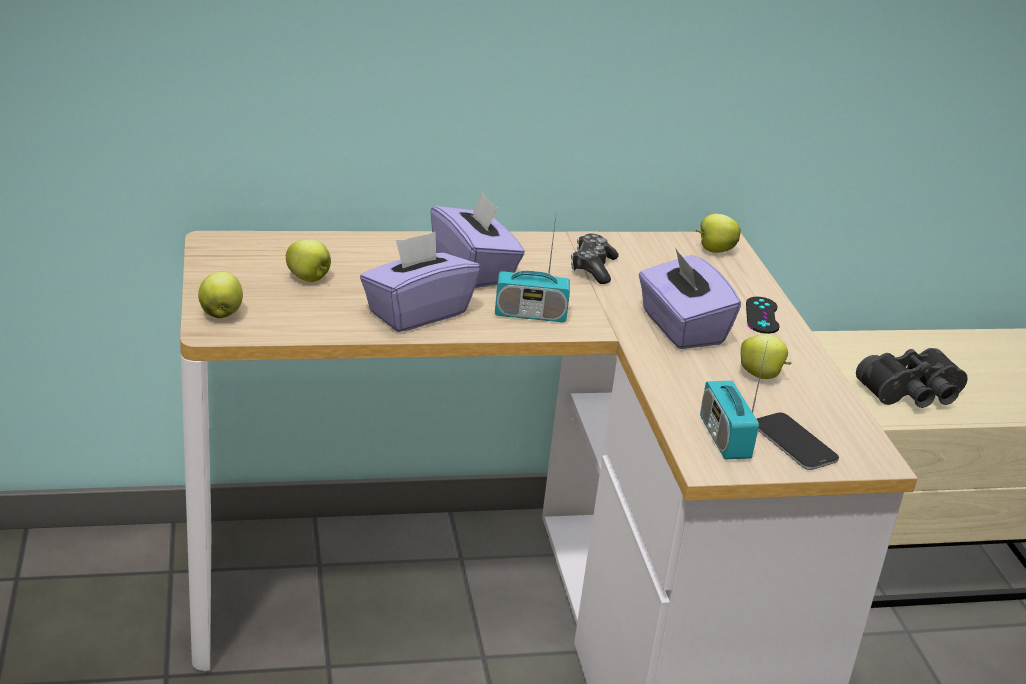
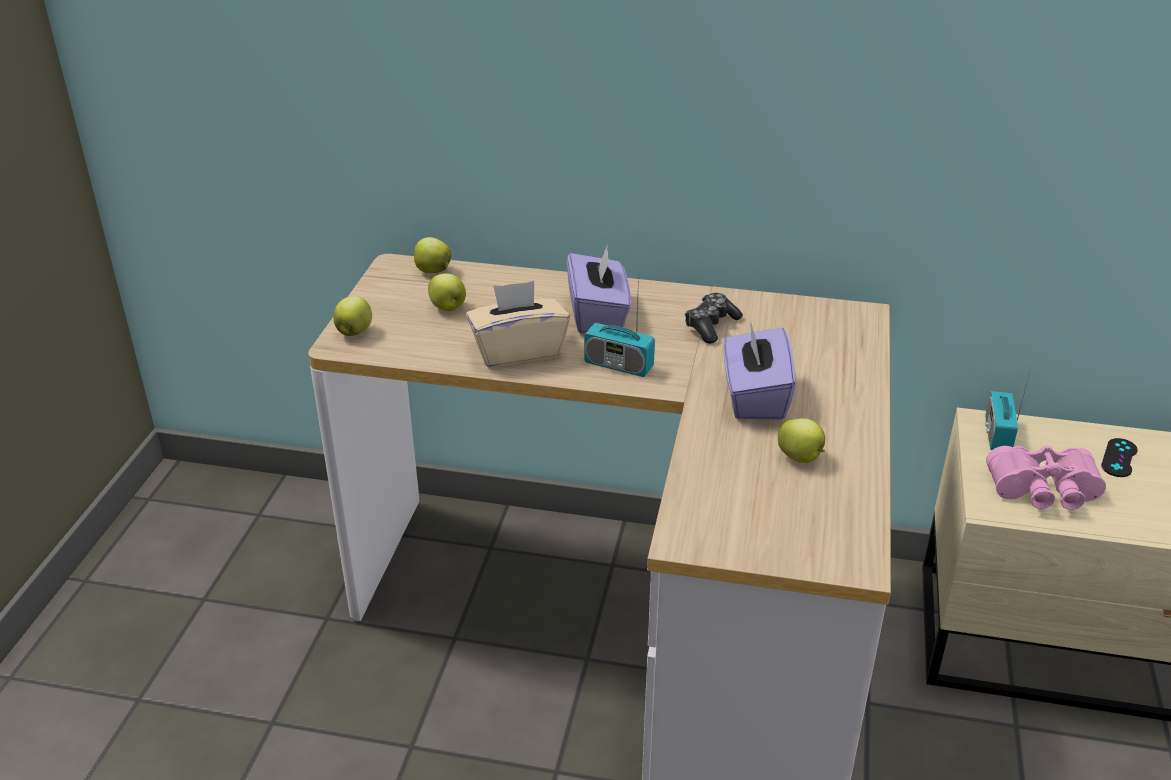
camera: 25 degrees right, 5 degrees up
purple tissue box [360,232,480,332] -> beige tissue box [466,281,570,367]
apple [696,214,741,253] -> apple moved to [414,237,452,273]
radio [700,341,768,459] -> radio moved to [985,368,1031,450]
black game controller [746,297,780,334] -> black game controller moved to [1101,438,1138,477]
phone [757,413,839,470] -> none
black binoculars [856,348,968,408] -> pink binoculars [986,446,1106,510]

